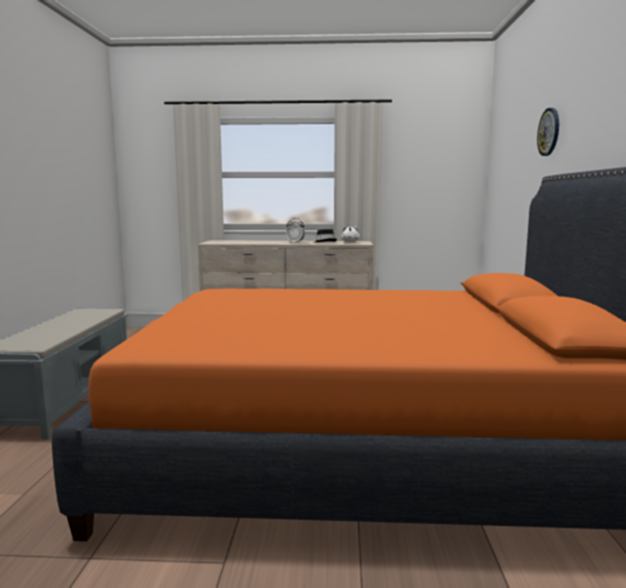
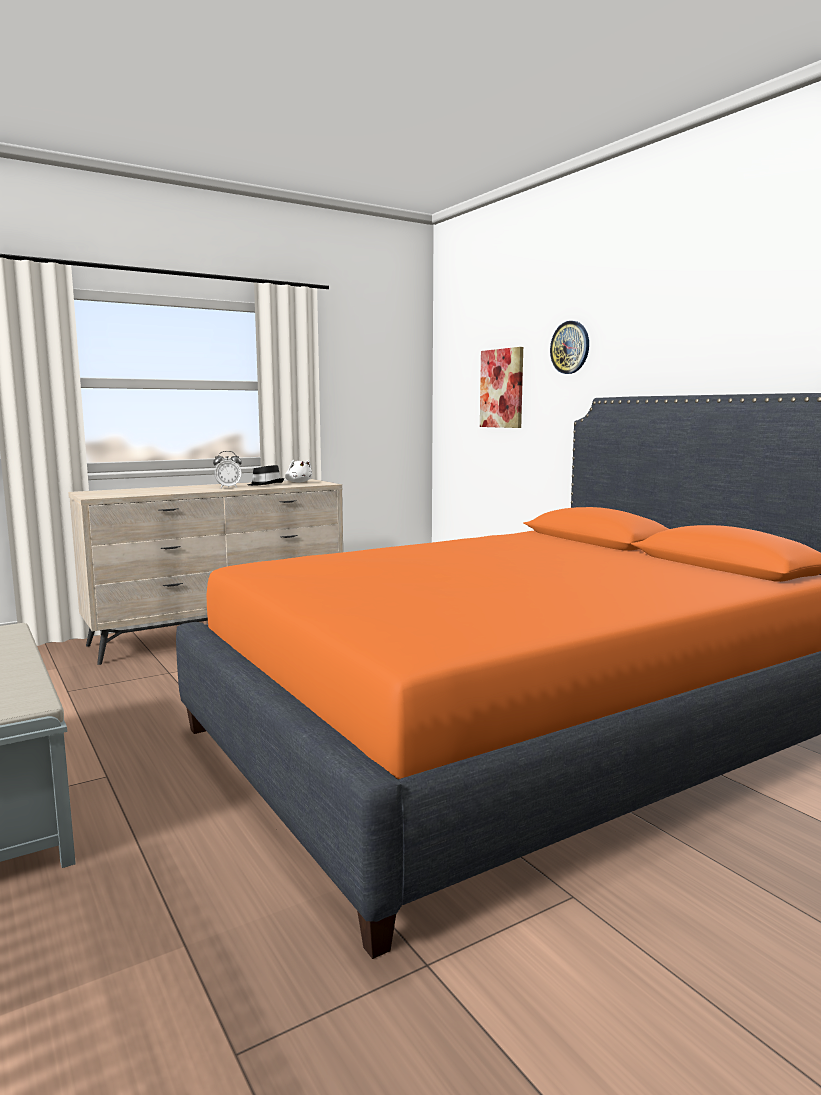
camera: 35 degrees left, 0 degrees up
none -> picture [480,347,523,428]

